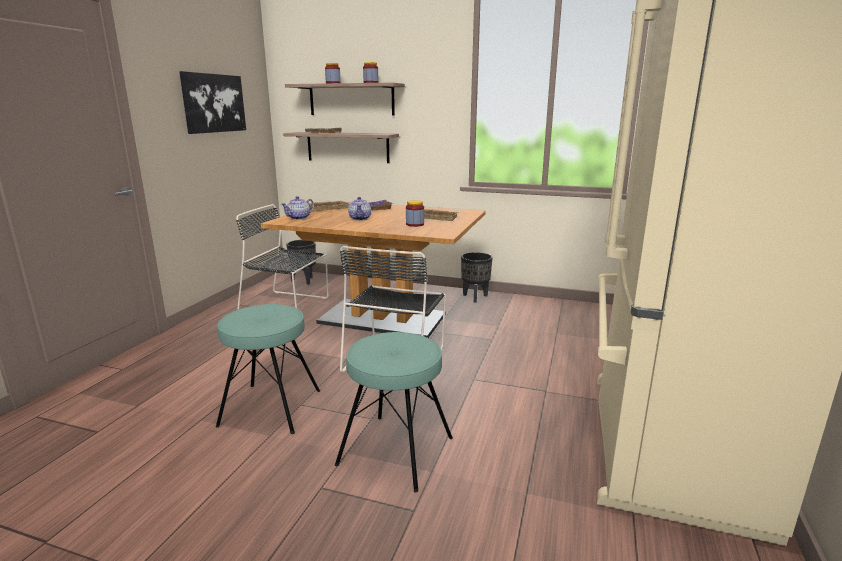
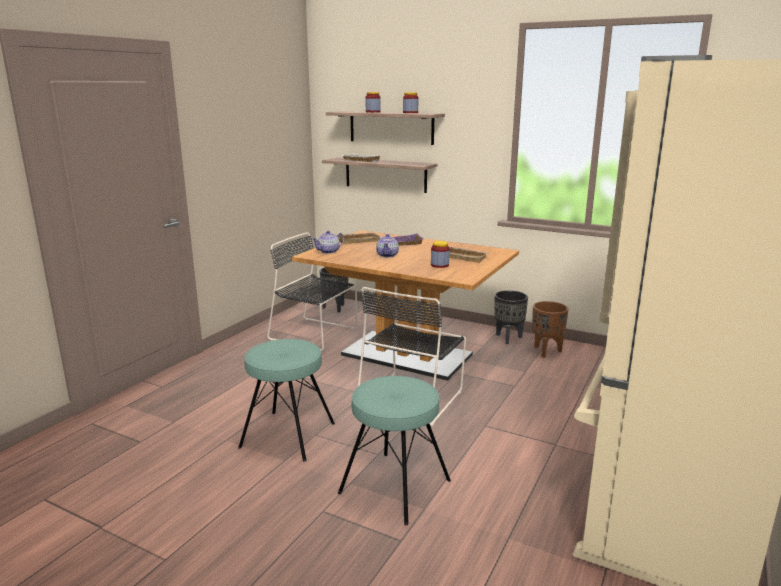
camera: 10 degrees right, 0 degrees up
picture [179,71,246,134] -> none
none -> brown planter [532,301,569,358]

